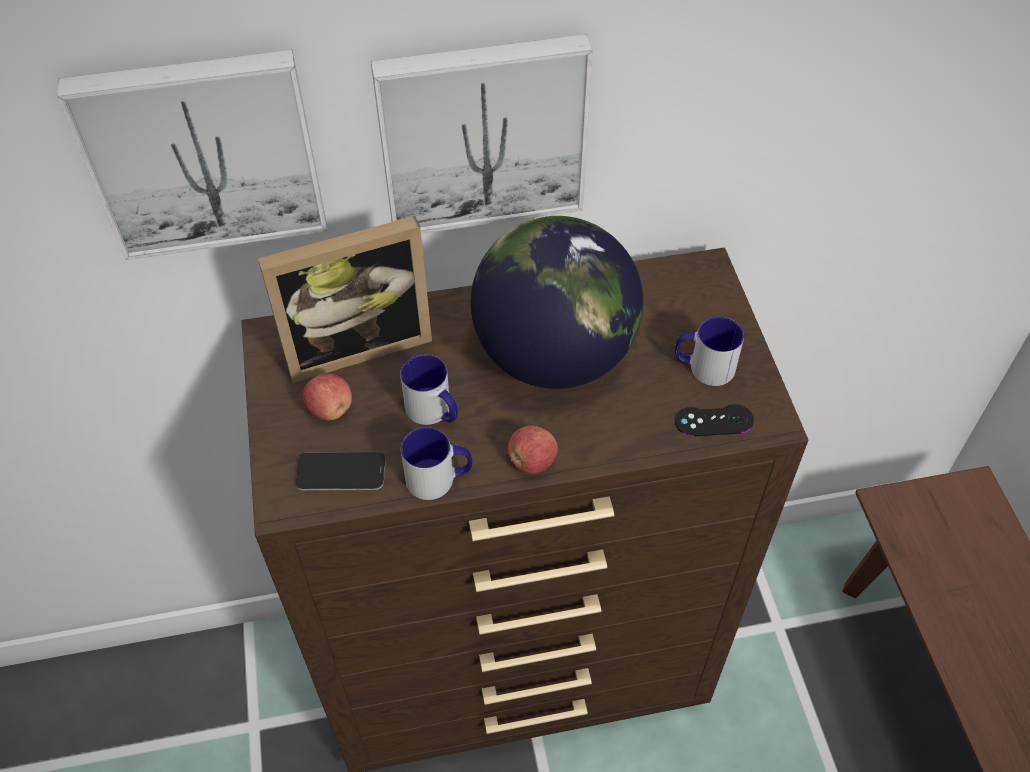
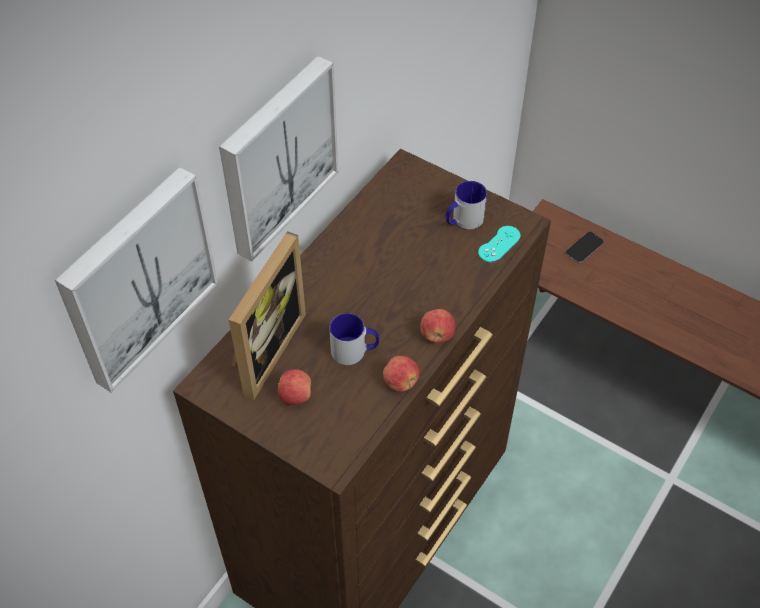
camera: 45 degrees left, 0 degrees up
phone [296,452,386,490] -> phone moved to [566,232,604,263]
mug [401,427,472,500] -> apple [383,356,420,392]
globe [471,216,643,389] -> none
black game controller [675,404,754,437] -> turquoise game controller [478,226,521,262]

